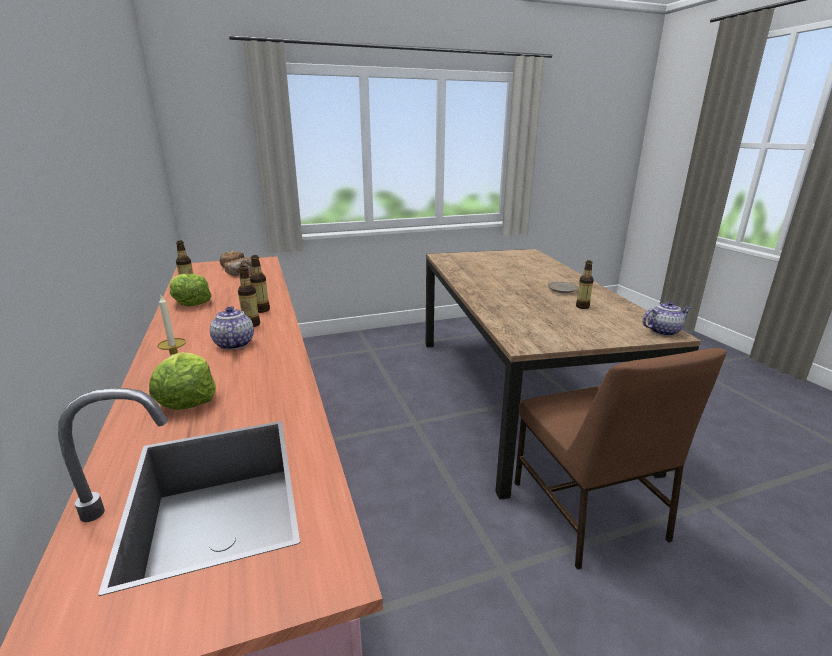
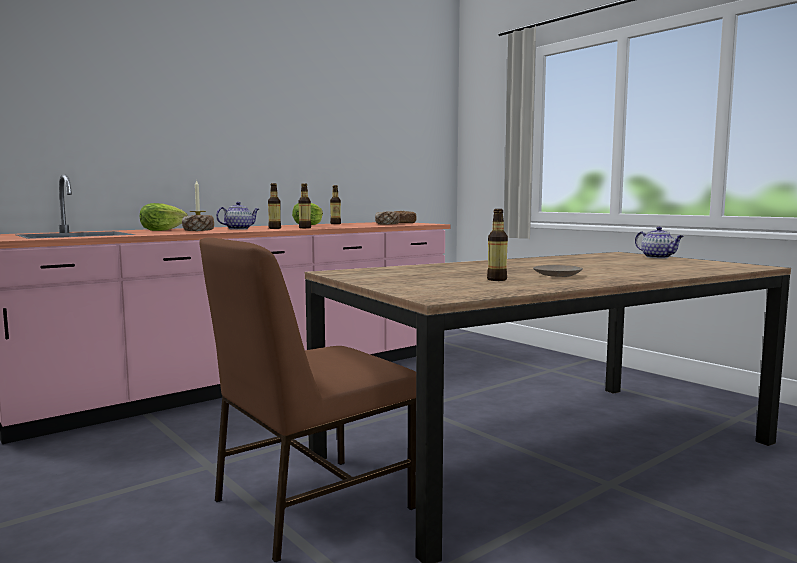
camera: 70 degrees right, 15 degrees down
teapot [642,301,691,336] -> teapot moved to [635,227,684,258]
none -> bread [182,215,214,231]

